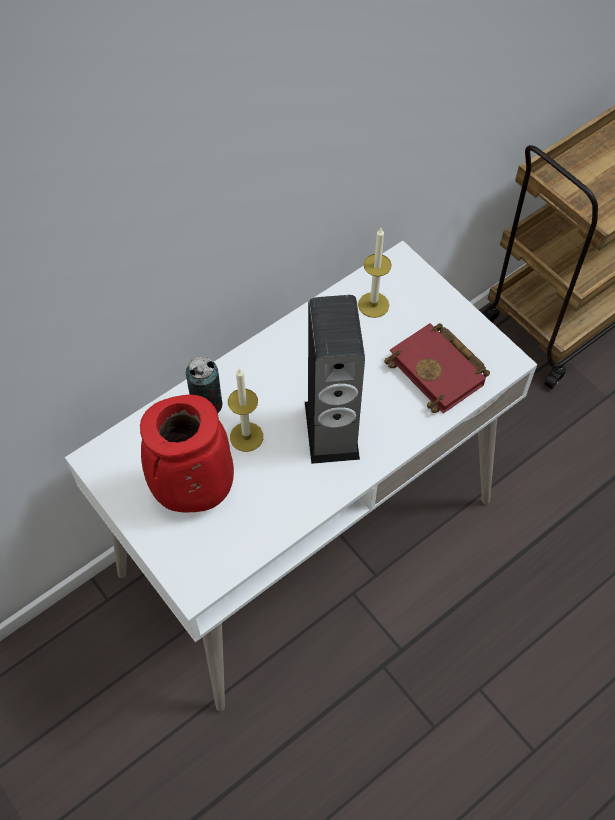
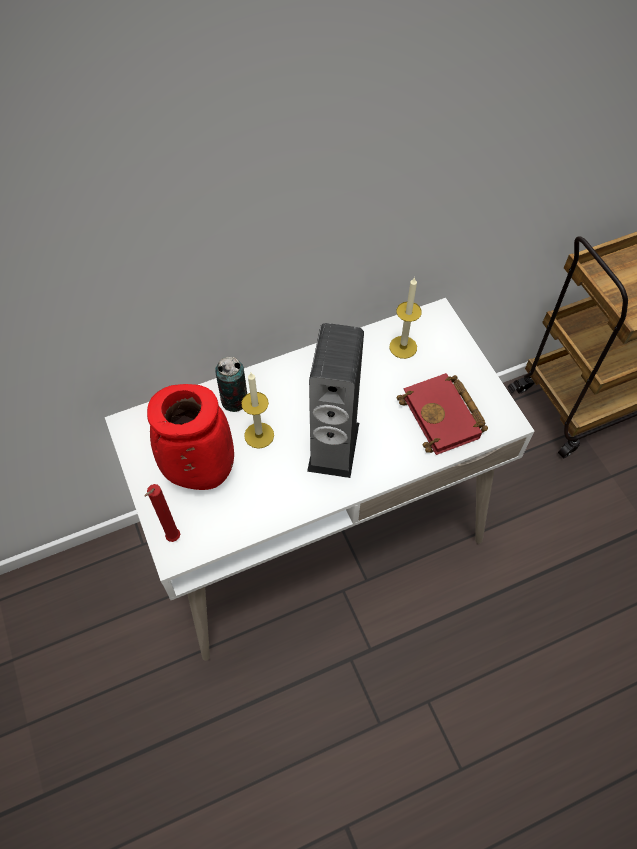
camera: 15 degrees right, 0 degrees up
none -> red candle [144,484,180,542]

